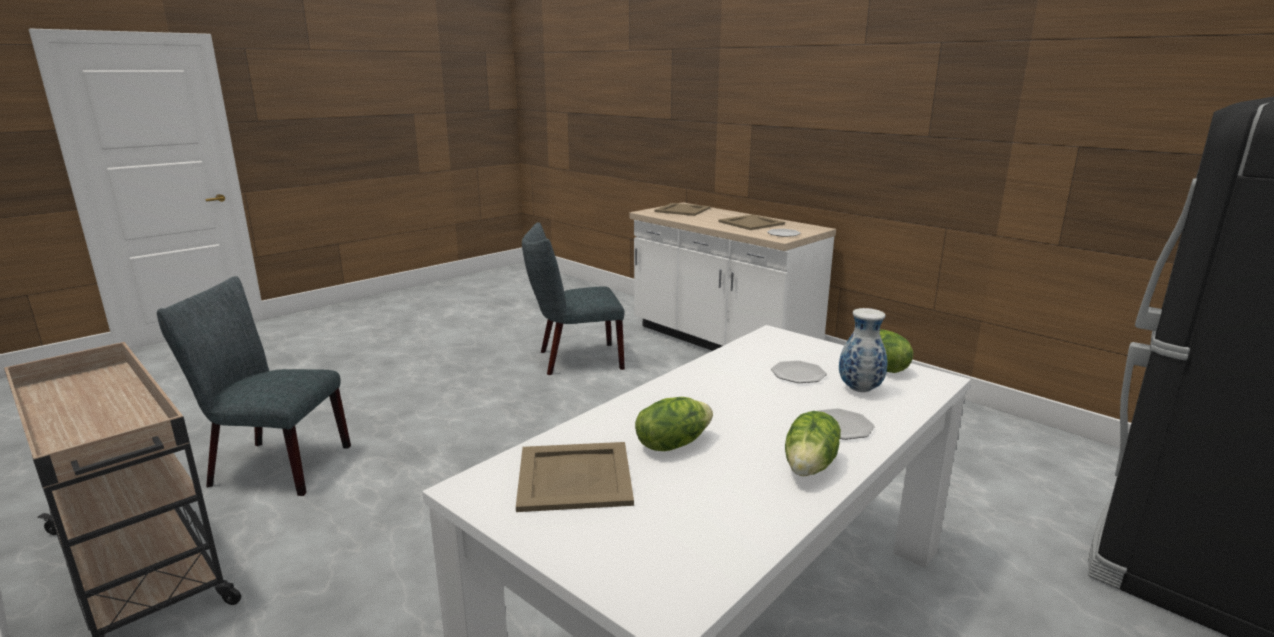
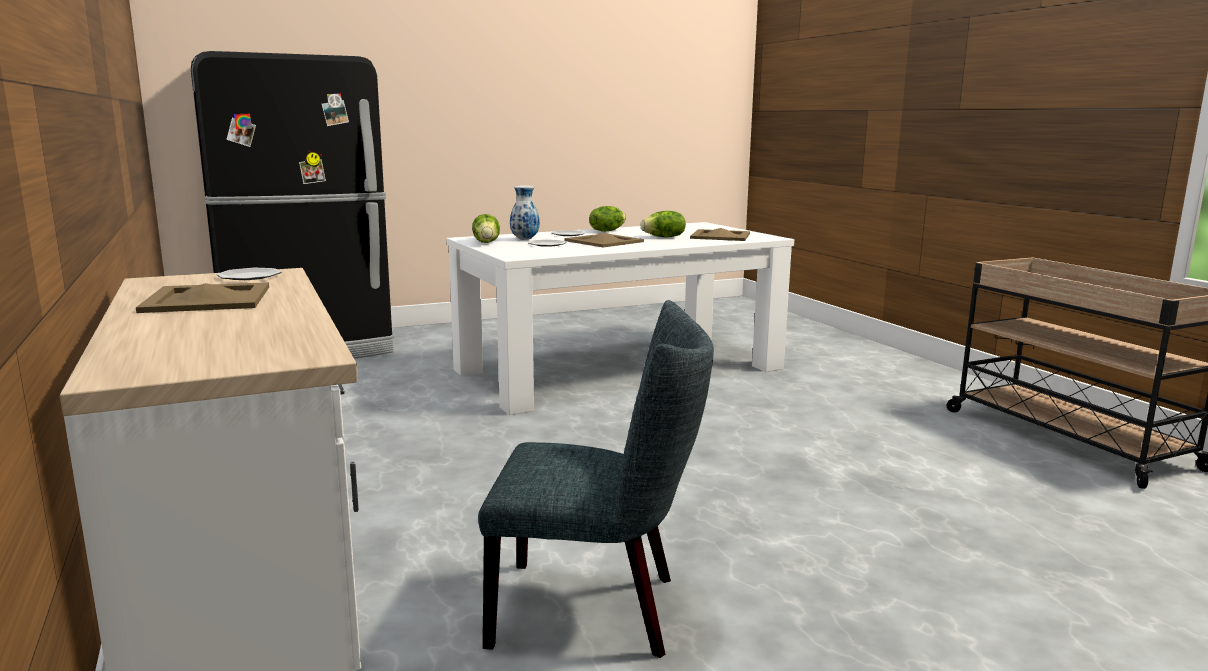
camera: 160 degrees left, 5 degrees down
grey chair [157,276,351,496] -> none
beige tray [654,203,711,216] -> beige tray moved to [565,233,644,247]

